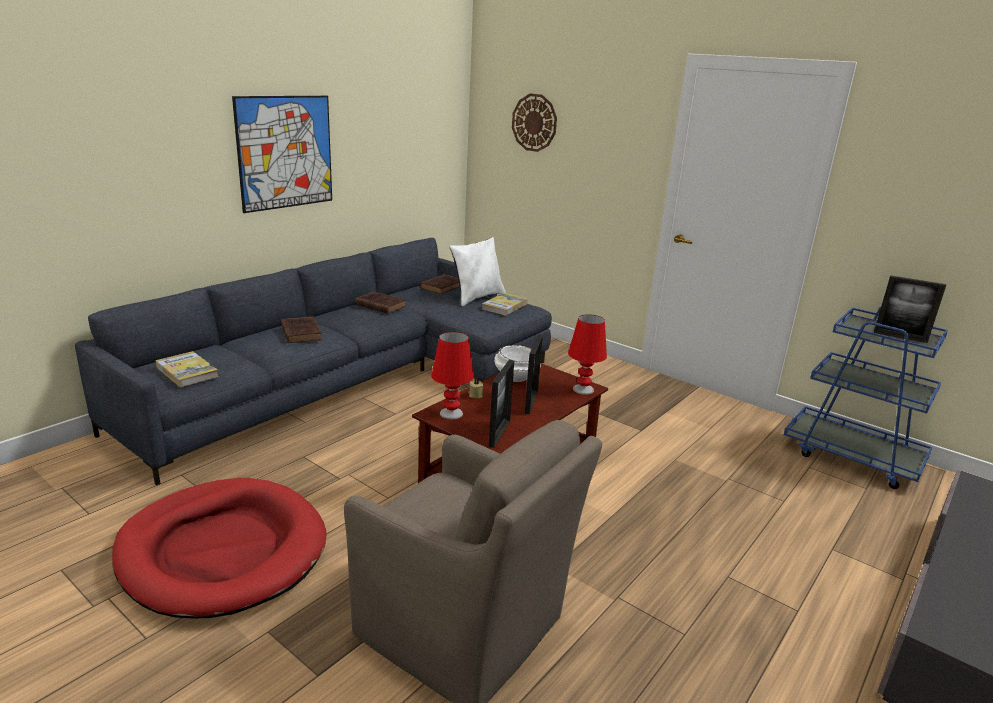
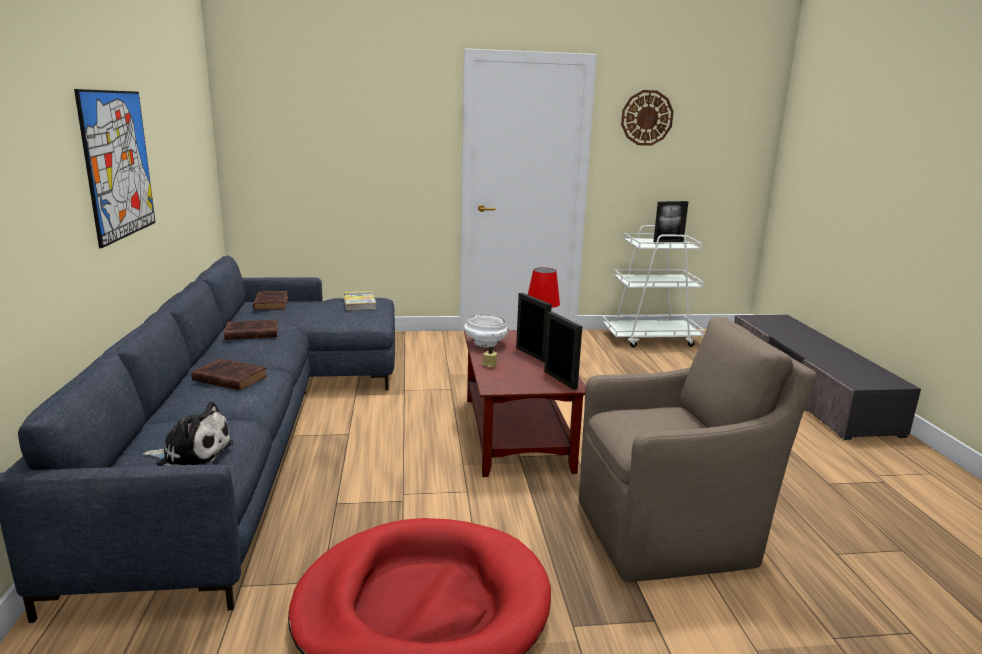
camera: 45 degrees left, 5 degrees down
book [155,351,219,387] -> plush toy [143,402,233,466]
red table lamp [431,332,474,419] -> none
white pillow [450,237,506,306] -> none
wall clock [512,94,557,152] -> wall clock moved to [621,90,674,146]
blue cart [784,306,948,489] -> white cart [602,225,705,348]

